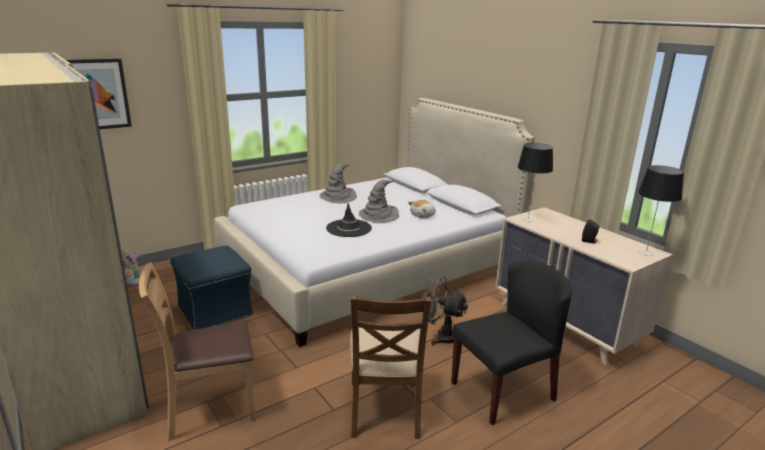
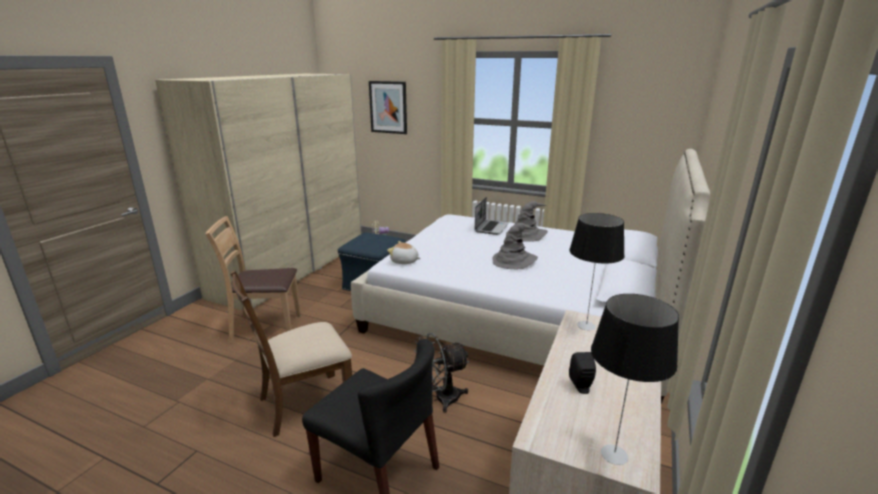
camera: 60 degrees right, 0 degrees up
brown chair [139,262,256,441] -> brown chair turned 45 degrees counterclockwise [206,216,301,344]
black hat [326,203,372,237] -> none
plush toy [408,200,436,218] -> plush toy moved to [387,241,421,264]
grey fan [420,274,468,345] -> grey fan turned 105 degrees counterclockwise [414,332,470,413]
none -> laptop [475,197,509,235]

